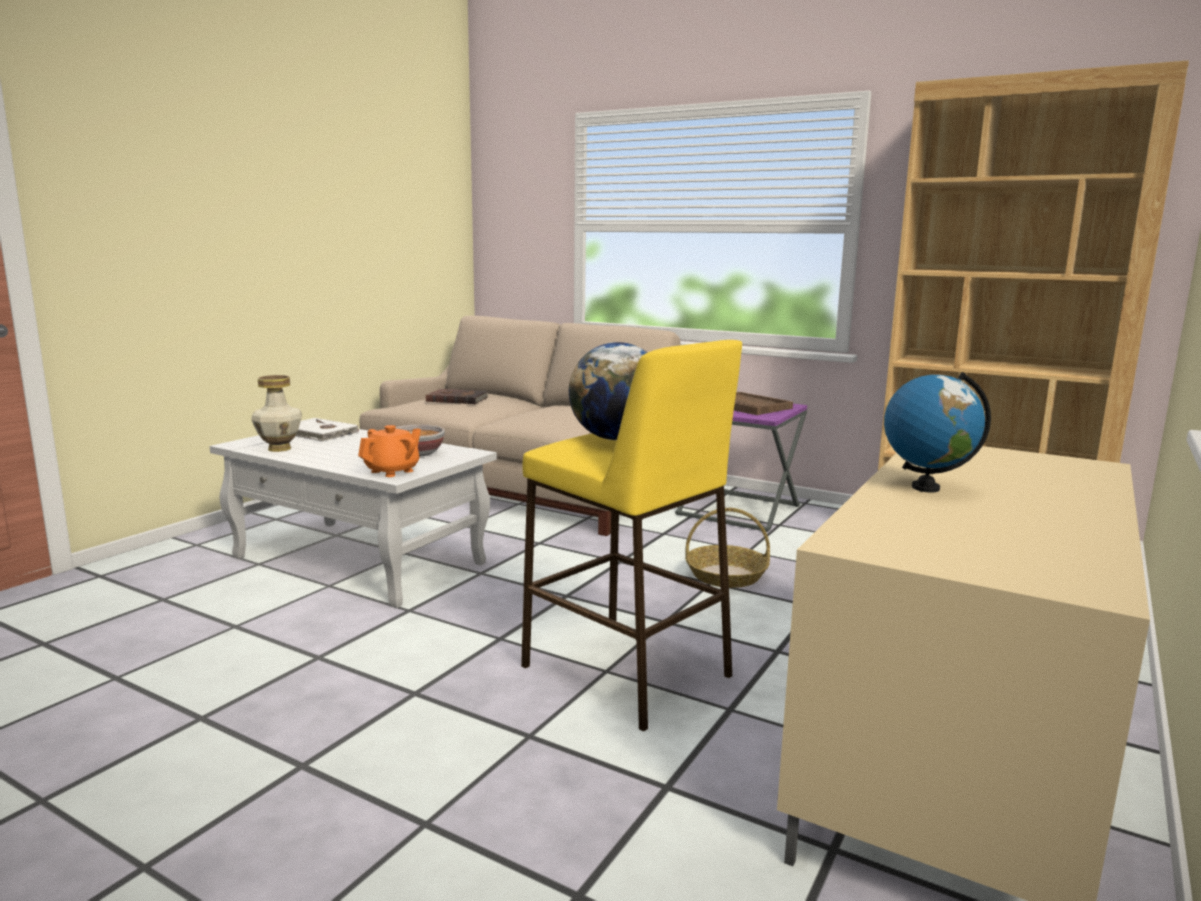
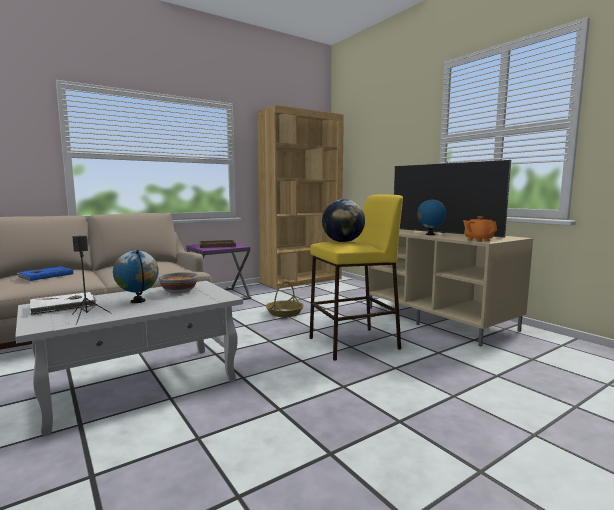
camera: 65 degrees left, 5 degrees down
vase [252,375,302,452] -> black speaker [72,236,112,325]
orange teapot [358,425,421,477] -> orange teapot moved to [463,216,497,242]
brown book [426,389,489,404] -> blue book [17,266,73,281]
none -> globe [113,250,159,303]
none -> television [394,160,511,238]

